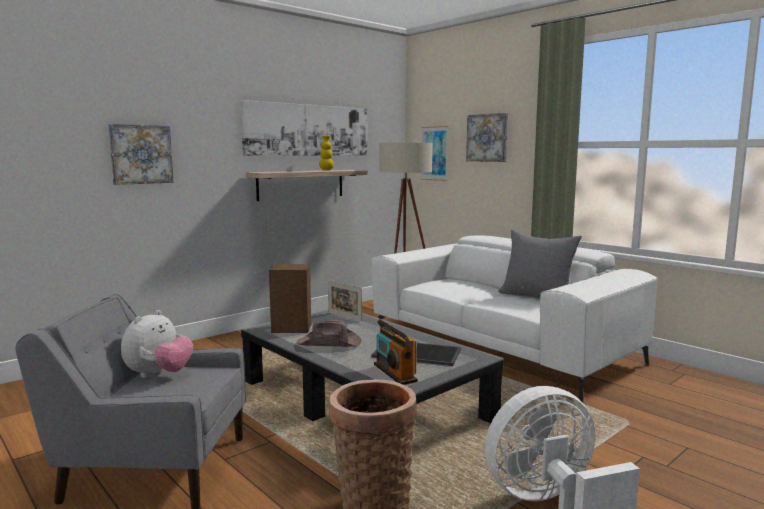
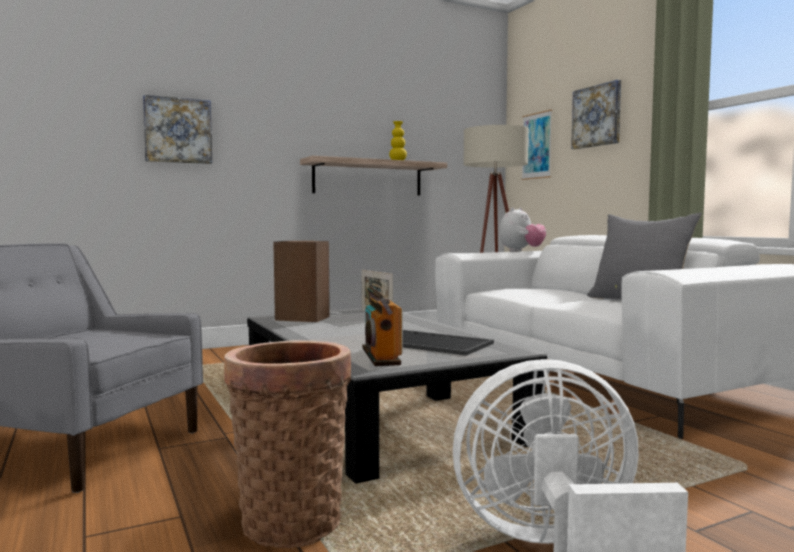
camera: 15 degrees right, 5 degrees down
plush toy [121,310,193,378] -> plush toy moved to [499,207,546,252]
picture [240,100,367,156] -> none
brown hat [297,320,362,347] -> none

